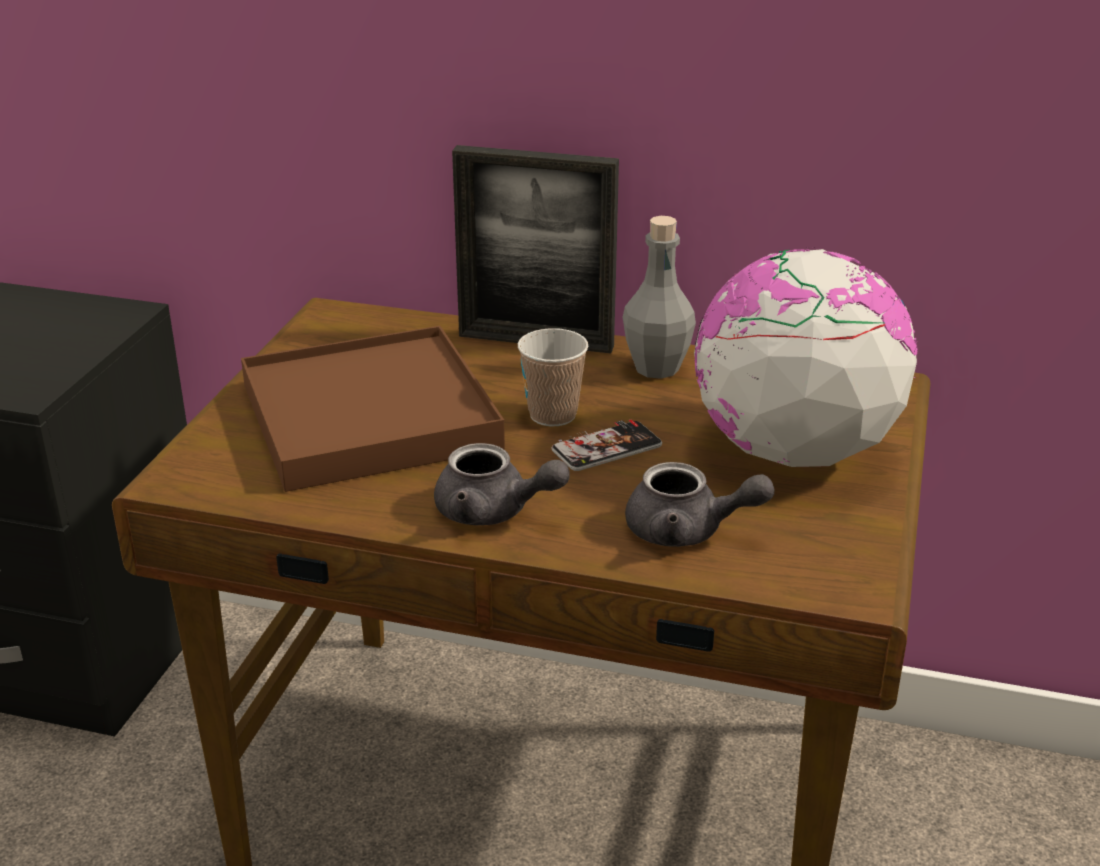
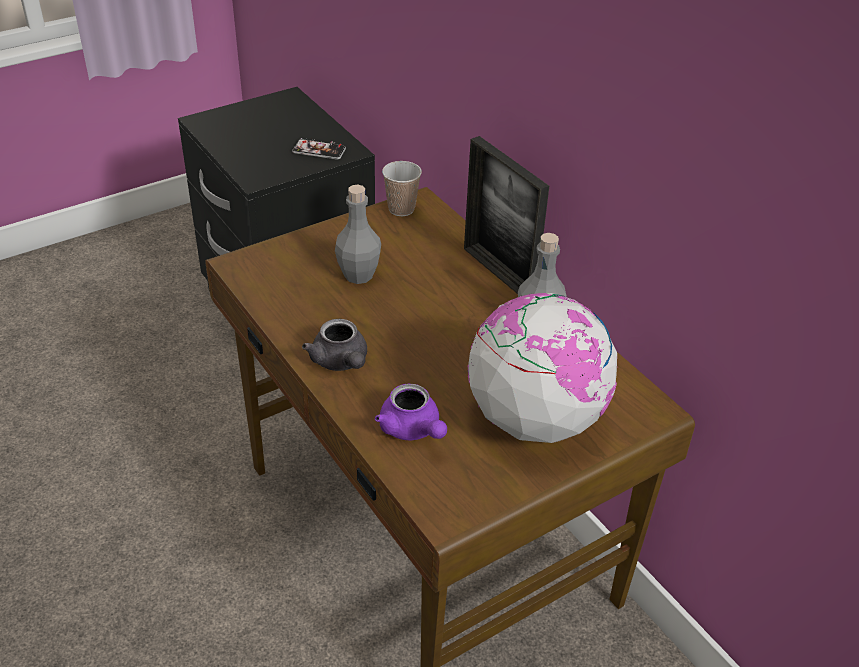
camera: 40 degrees right, 10 degrees up
brown tray [241,326,505,492] -> grey bottle [335,185,381,284]
cup [518,328,588,427] -> cup moved to [382,161,422,216]
phone [552,419,662,471] -> phone moved to [292,138,346,160]
grey teapot [625,462,775,547] -> purple teapot [375,384,447,441]

